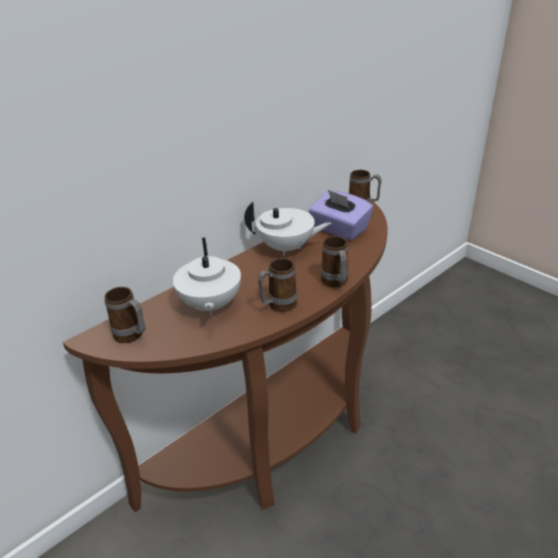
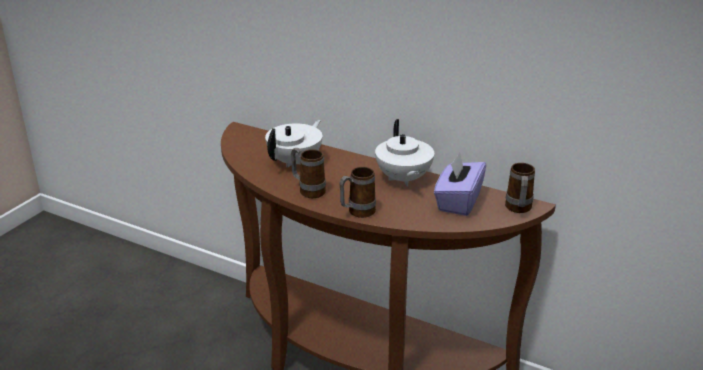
camera: 70 degrees right, 5 degrees down
mug [104,287,146,343] -> none
white teapot [173,238,241,316] -> white teapot turned 150 degrees clockwise [265,120,322,168]

